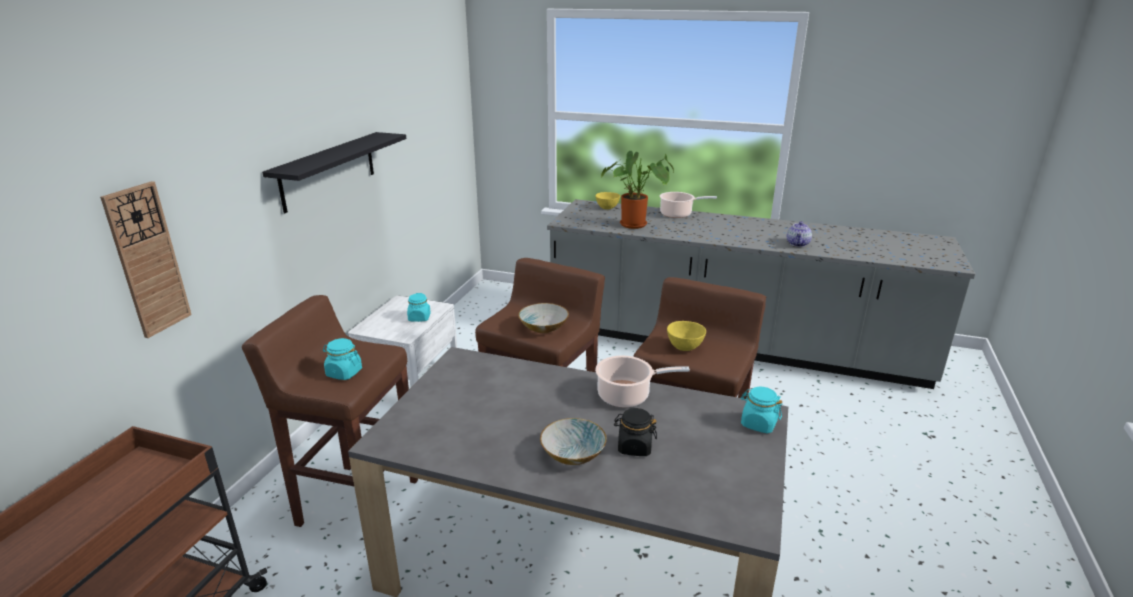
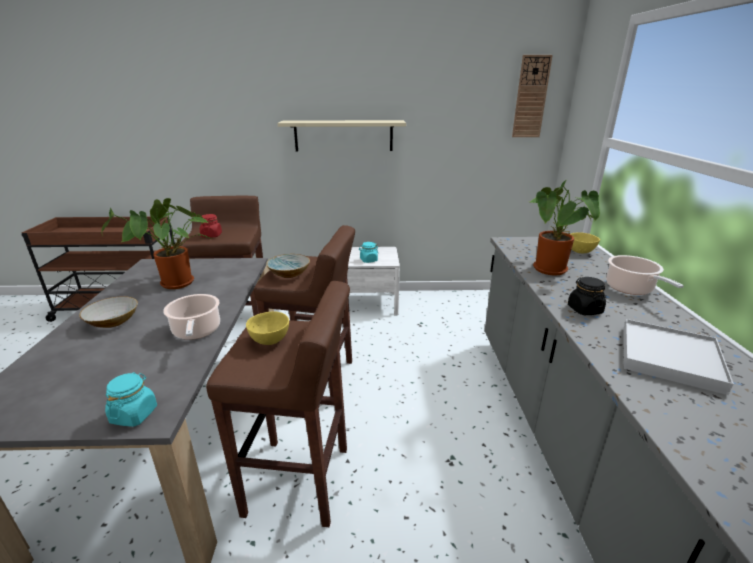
camera: 70 degrees right, 0 degrees up
wall clock [100,181,192,338] -> wall clock moved to [512,55,553,137]
black shelf [262,132,406,213] -> beige shelf [277,120,406,151]
turquoise jar [323,338,362,380] -> red jar [200,214,222,238]
black jar [614,408,657,456] -> black jar moved to [568,277,606,315]
teapot [787,221,812,247] -> none
none -> potted plant [101,198,212,289]
none -> white tray [623,319,734,395]

